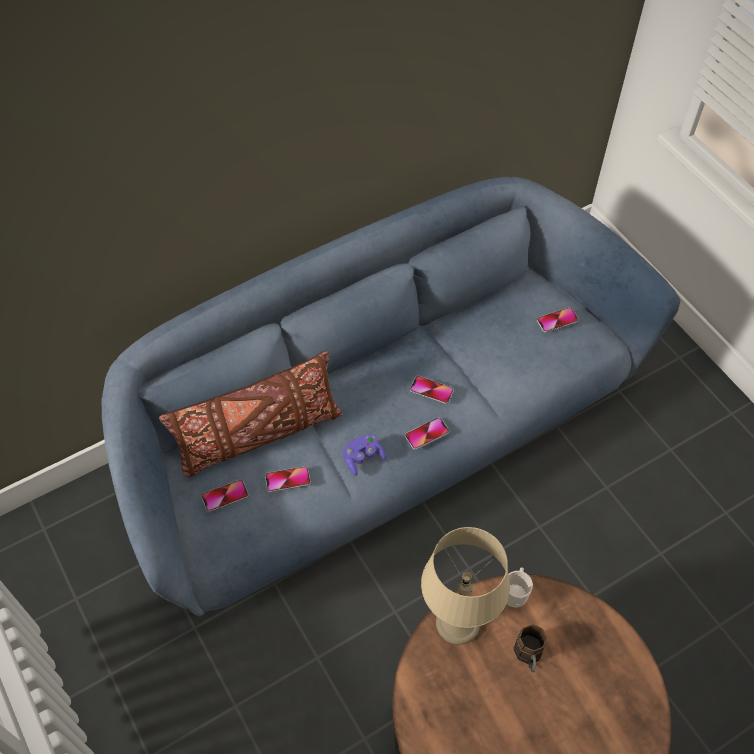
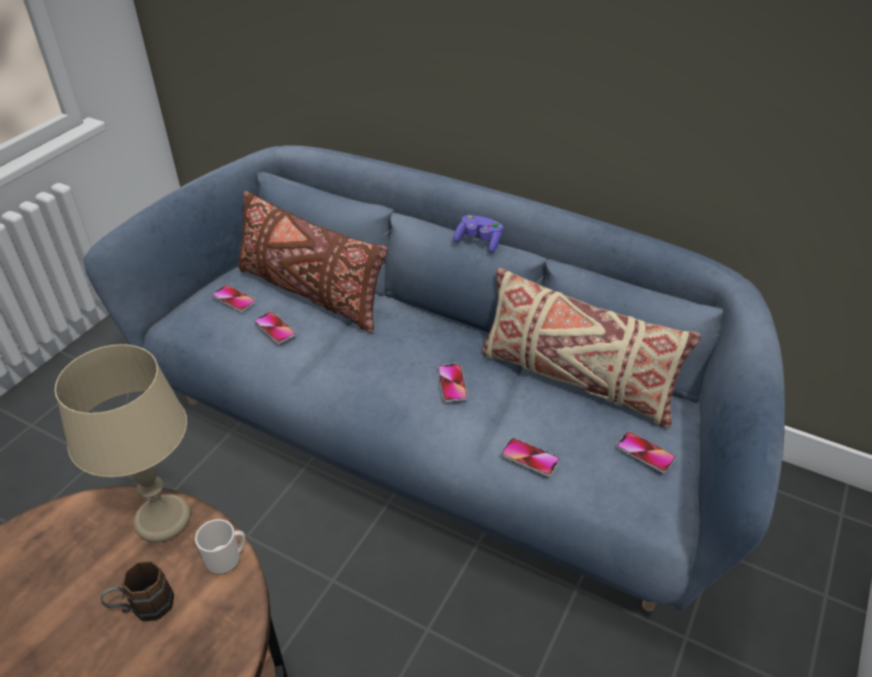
camera: 60 degrees right, 15 degrees down
purple game controller [343,434,386,476] -> purple game controller moved to [453,215,503,253]
phone [405,417,449,450] -> phone moved to [501,438,560,477]
none -> beige pillow [482,268,701,428]

